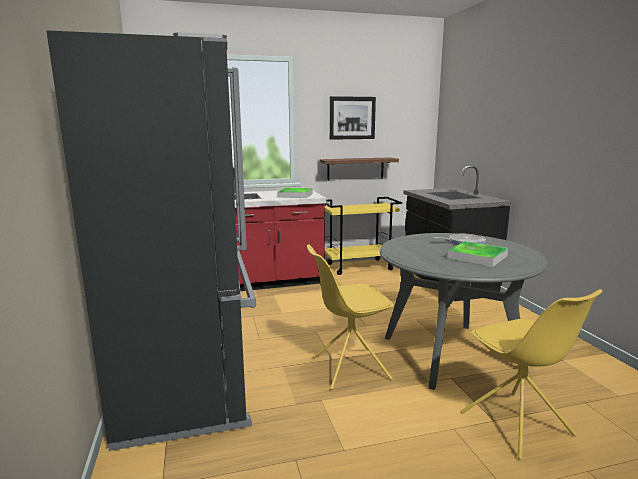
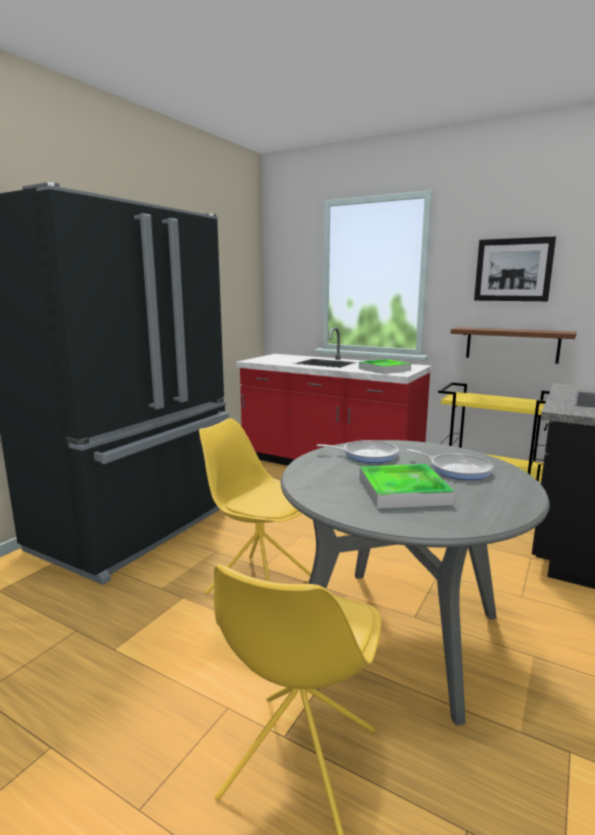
camera: 45 degrees right, 0 degrees up
none -> frying pan [316,440,398,463]

